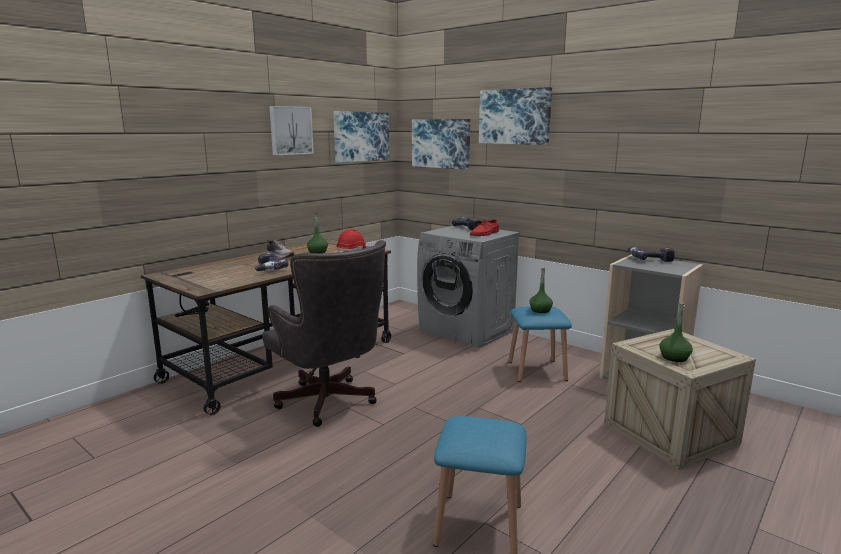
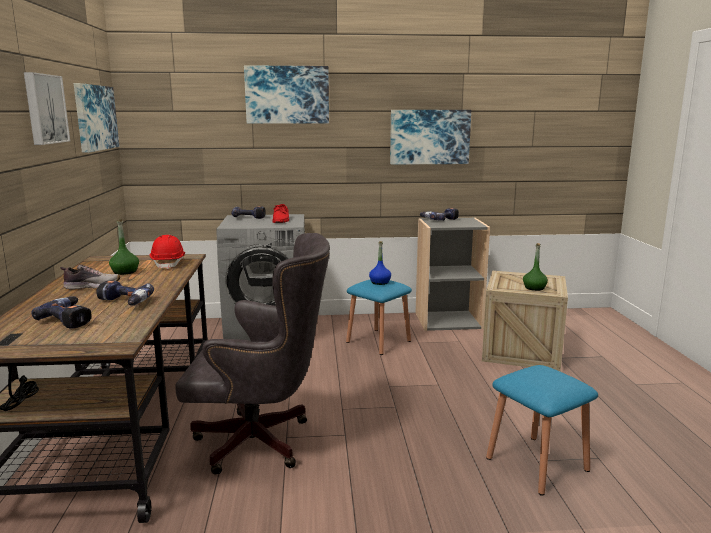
camera: 45 degrees left, 0 degrees up
picture [412,119,470,170] -> picture moved to [390,110,471,165]
green bottle [529,268,553,313] -> blue bottle [369,241,391,285]
none -> power drill [31,296,92,329]

